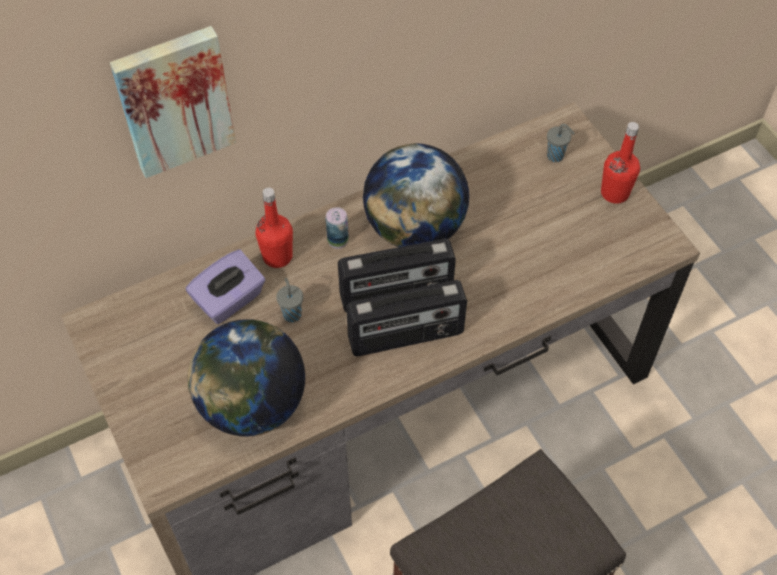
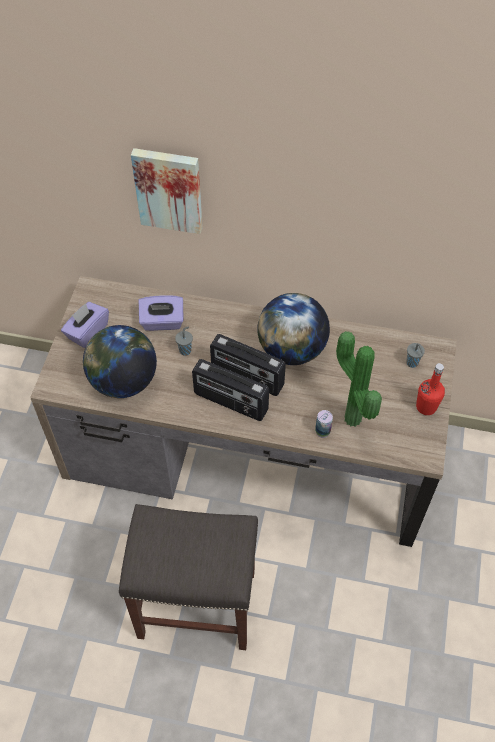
camera: 40 degrees right, 0 degrees up
red bottle [255,188,293,268] -> none
can [326,207,349,249] -> can moved to [315,410,333,438]
none -> purple tissue box [61,302,109,348]
none -> potted plant [336,331,382,427]

